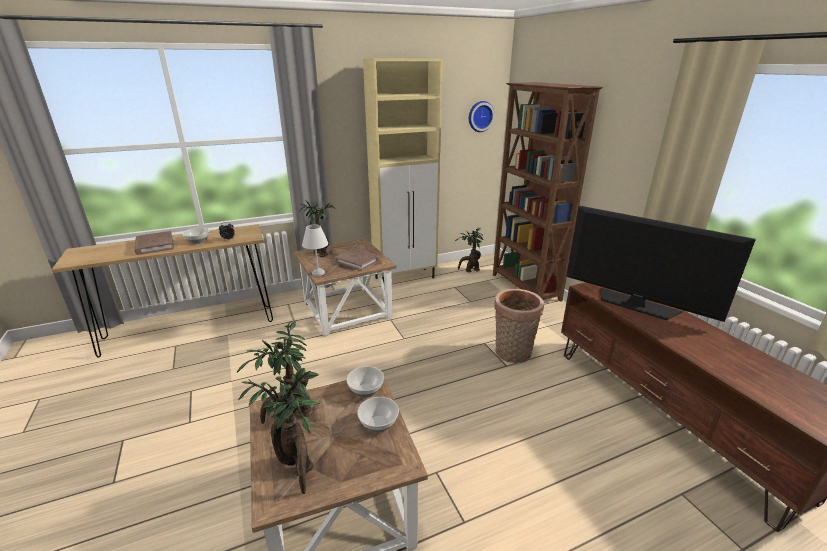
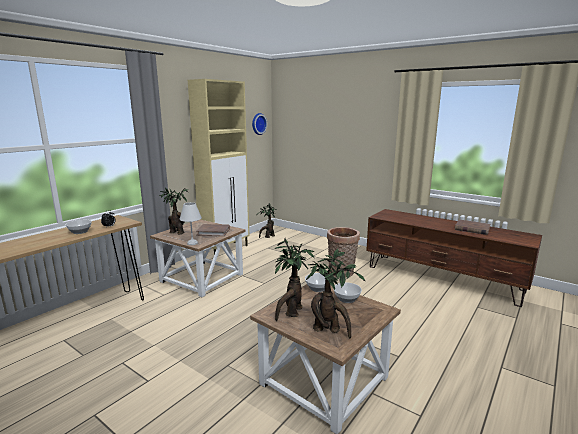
camera: 30 degrees left, 10 degrees down
brown book [134,231,174,255] -> brown book moved to [455,219,490,235]
brown bookcase [493,82,603,302] -> none
television [566,206,756,322] -> none

